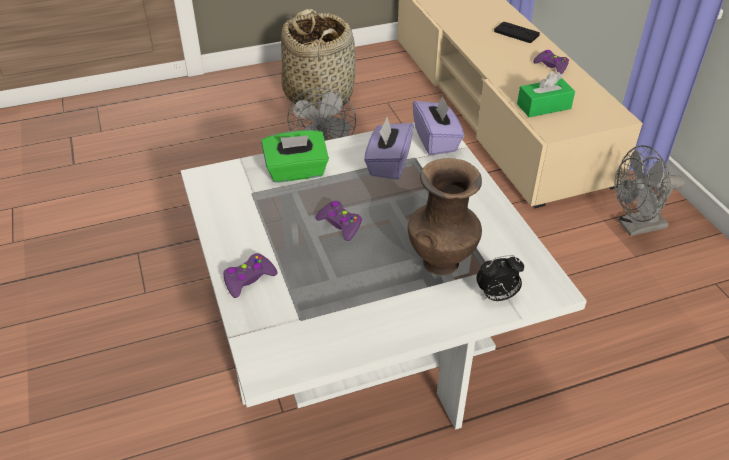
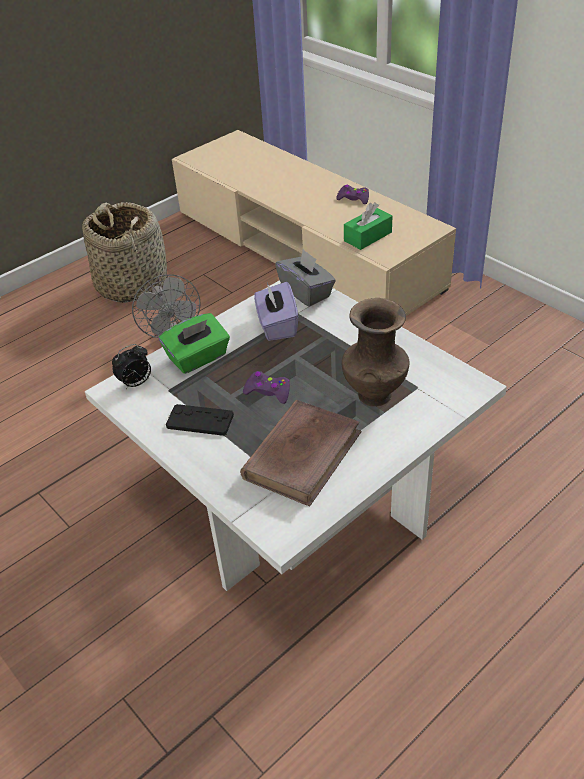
camera: 20 degrees left, 0 degrees up
purple game controller [223,253,277,298] -> none
purple tissue box [413,95,464,155] -> grey tissue box [275,249,336,307]
alarm clock [476,255,524,301] -> alarm clock moved to [112,344,151,389]
black game controller [494,22,540,43] -> black game controller moved to [166,404,234,436]
grey fan [614,145,685,236] -> none
none -> brown book [240,400,362,507]

